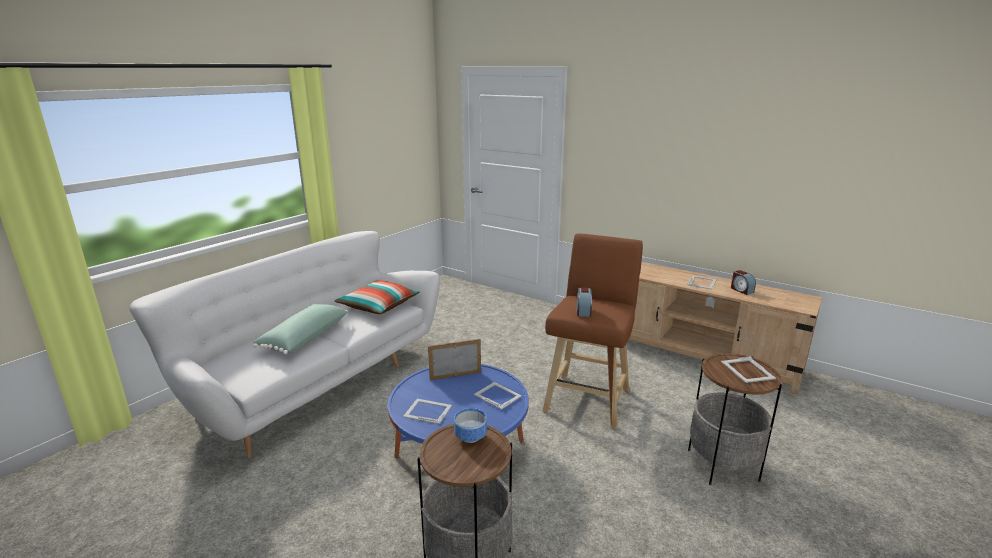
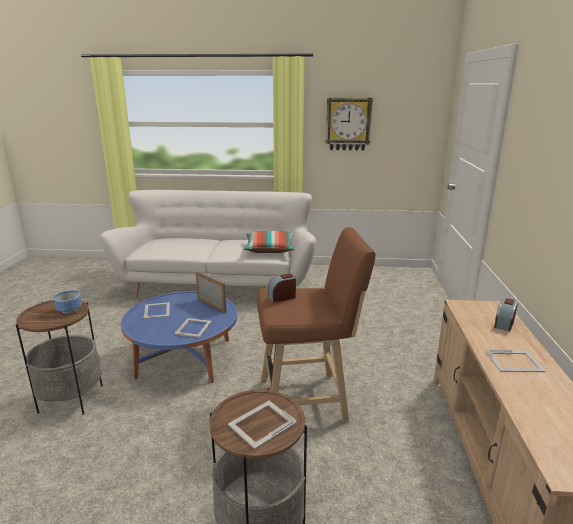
camera: 60 degrees right, 0 degrees up
green pillow [253,304,348,354] -> none
alarm clock [731,270,756,295] -> alarm clock moved to [494,298,518,332]
none -> wall clock [326,98,373,151]

